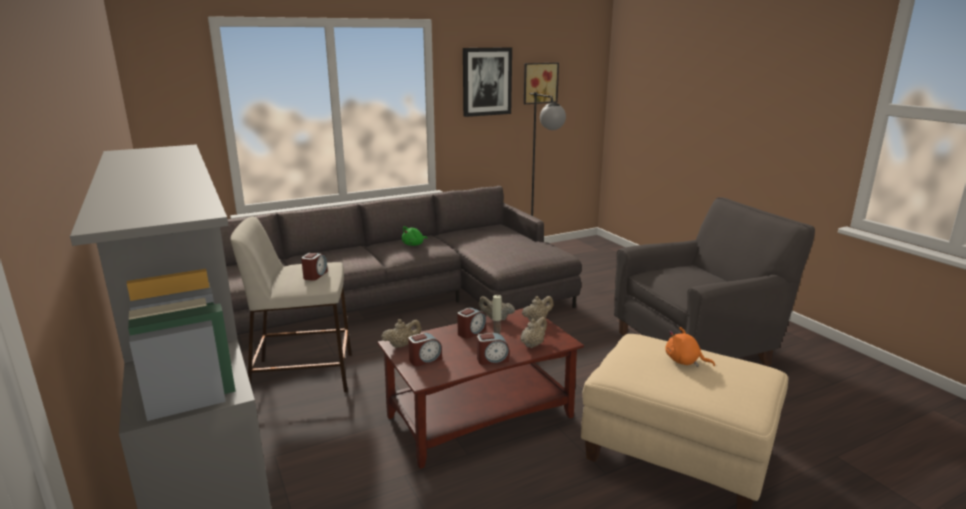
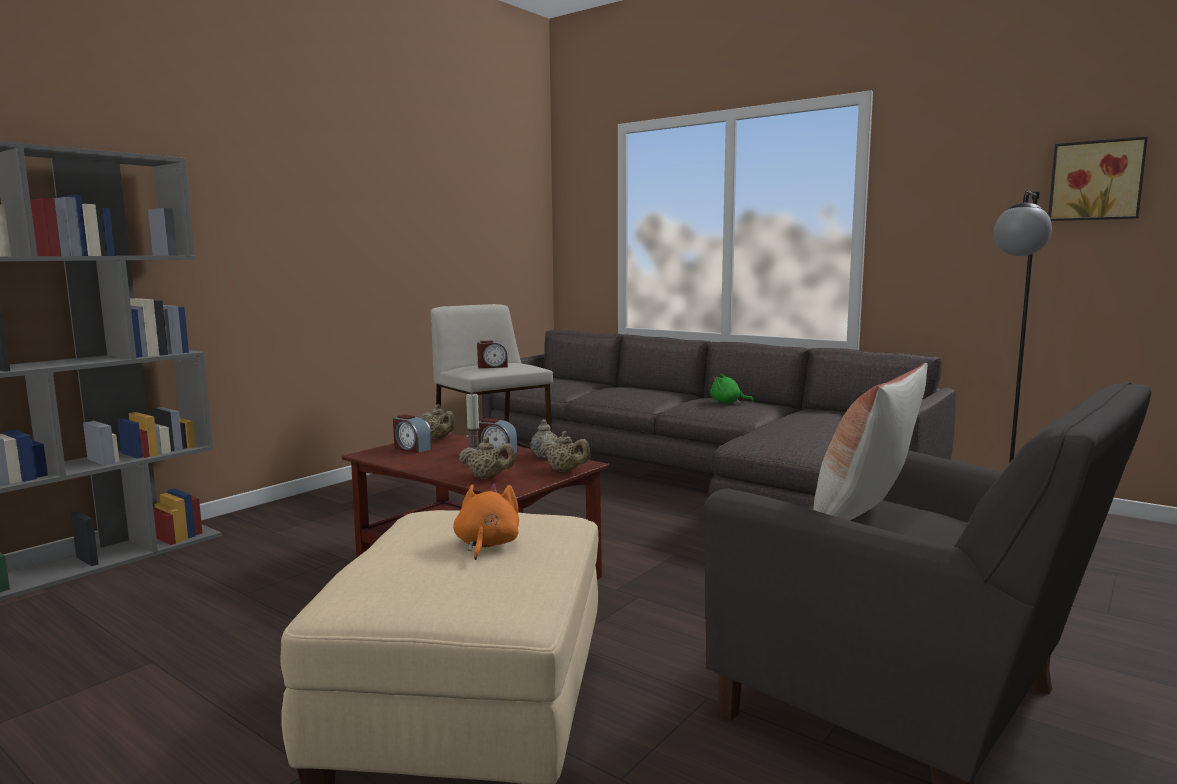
camera: 65 degrees right, 10 degrees down
picture [463,47,512,117] -> none
alarm clock [477,333,509,365] -> none
none -> pillow [813,363,928,521]

